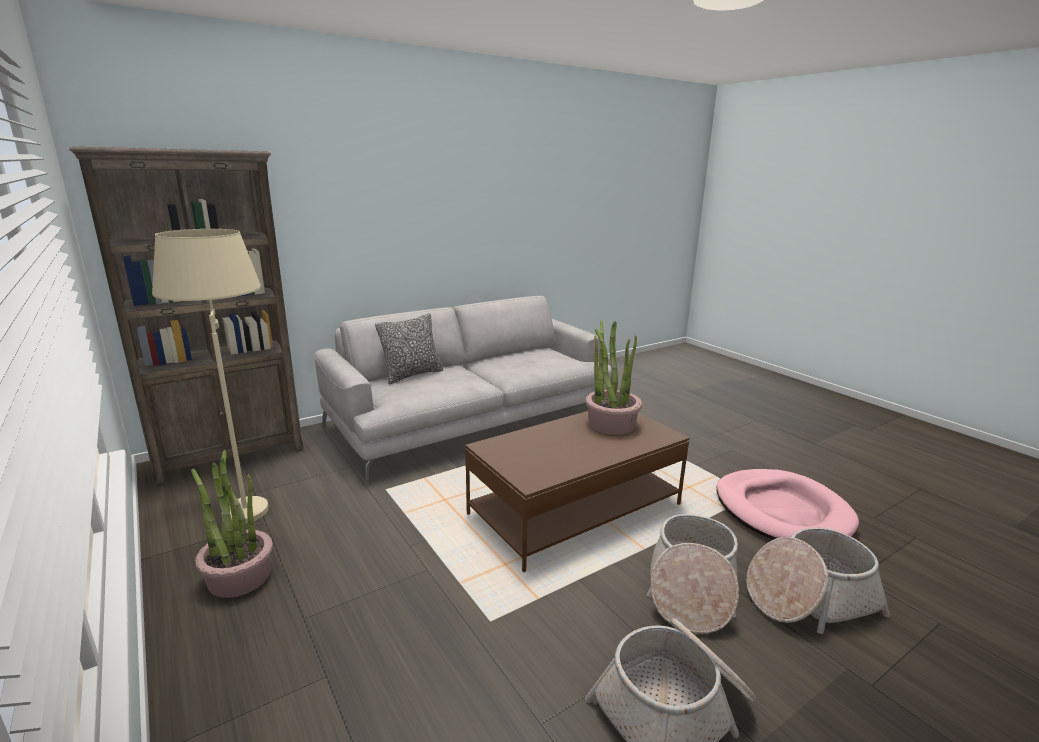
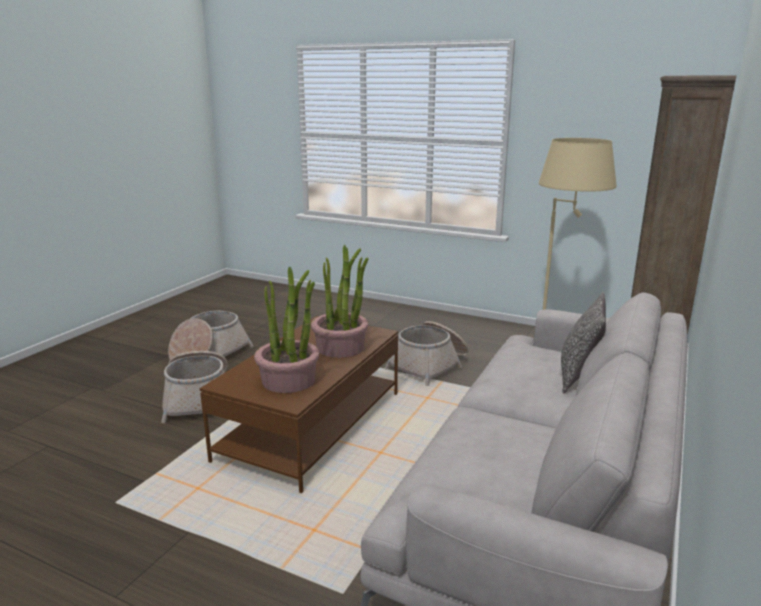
camera: 150 degrees right, 0 degrees up
potted plant [191,450,273,598] -> potted plant moved to [311,245,369,358]
pink dog bed [716,469,859,540] -> none
basket [746,527,890,634] -> basket moved to [385,321,469,386]

